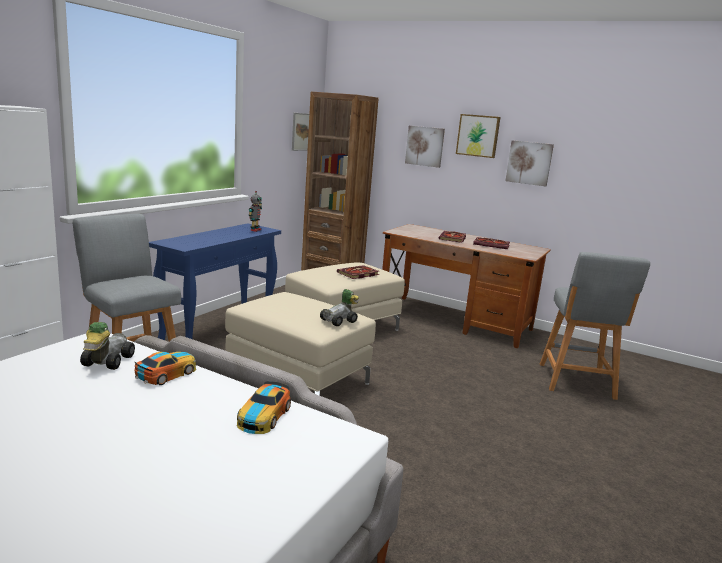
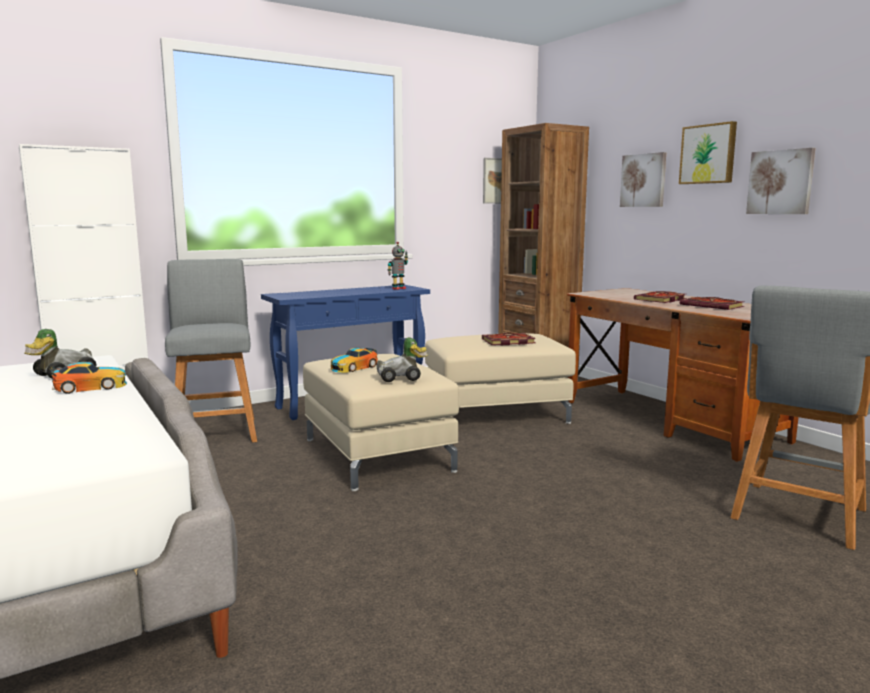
camera: 30 degrees right, 5 degrees down
toy car [237,381,291,434] -> toy car moved to [330,348,377,373]

